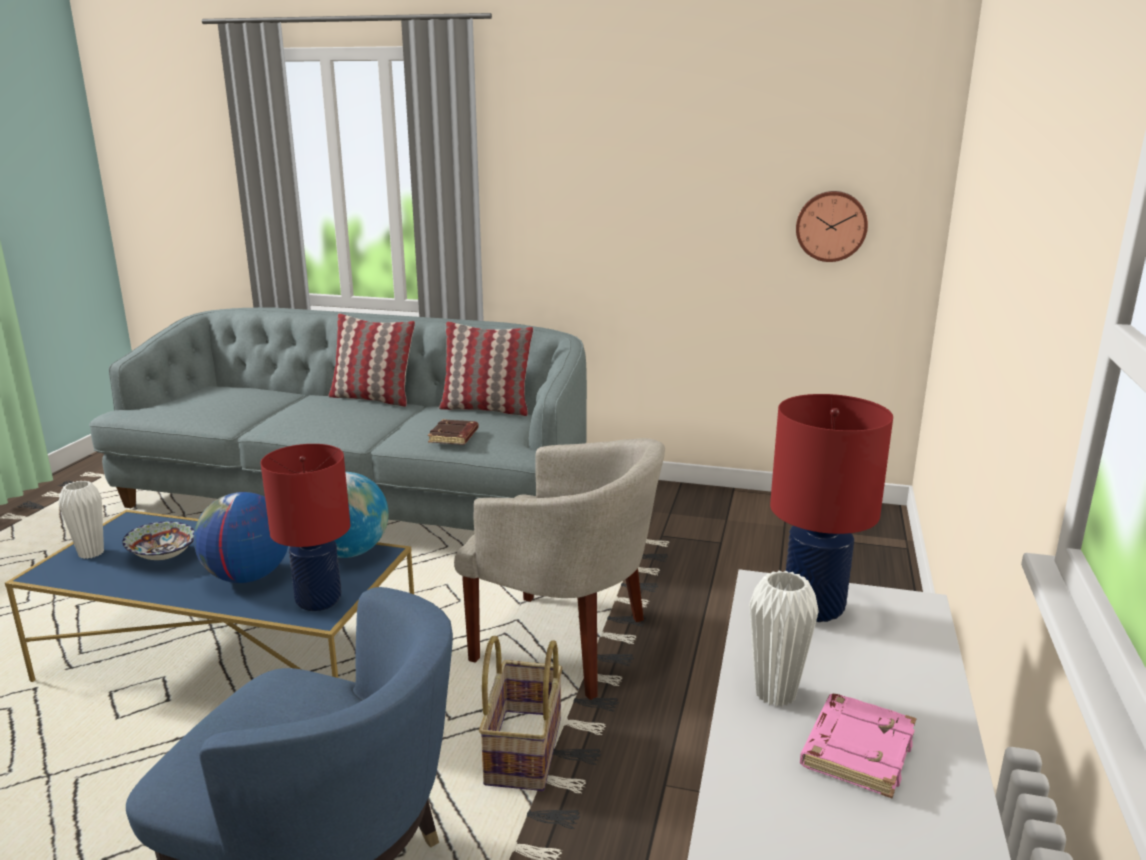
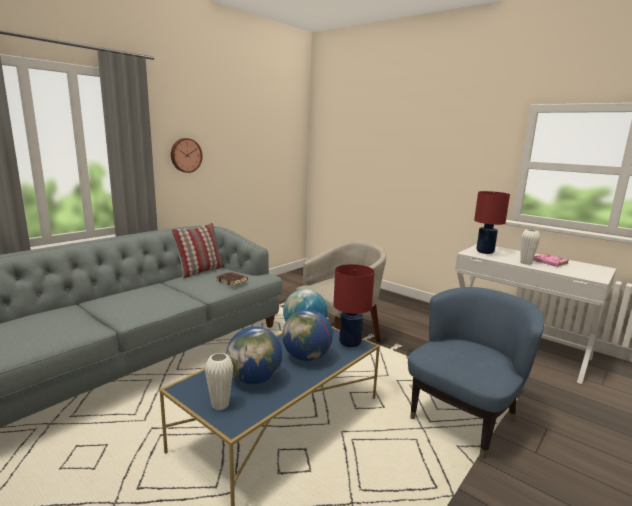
camera: 65 degrees left, 5 degrees down
bowl [122,521,194,560] -> globe [226,326,282,384]
pillow [328,314,415,407] -> none
basket [479,636,563,792] -> none
wall clock [796,191,868,262] -> wall clock moved to [171,138,203,173]

